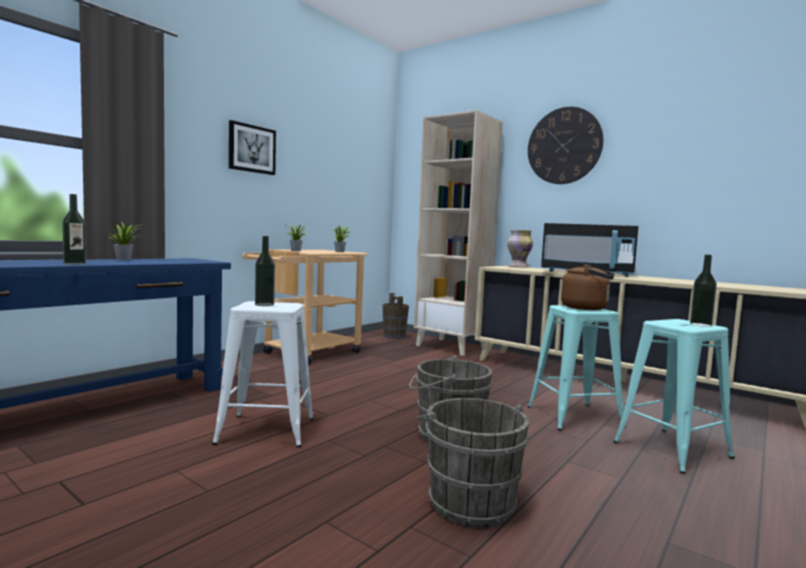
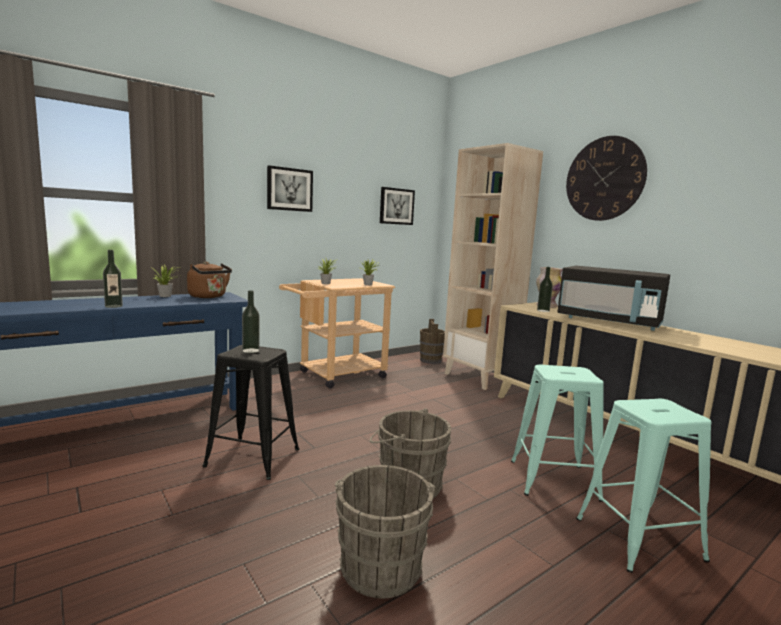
camera: 15 degrees right, 5 degrees up
white stool [212,301,314,447] -> black stool [202,345,299,480]
brown kettle [561,264,615,310] -> brown kettle moved to [187,261,232,298]
bottle [690,255,717,327] -> bottle moved to [537,267,553,312]
none -> picture [380,187,415,225]

